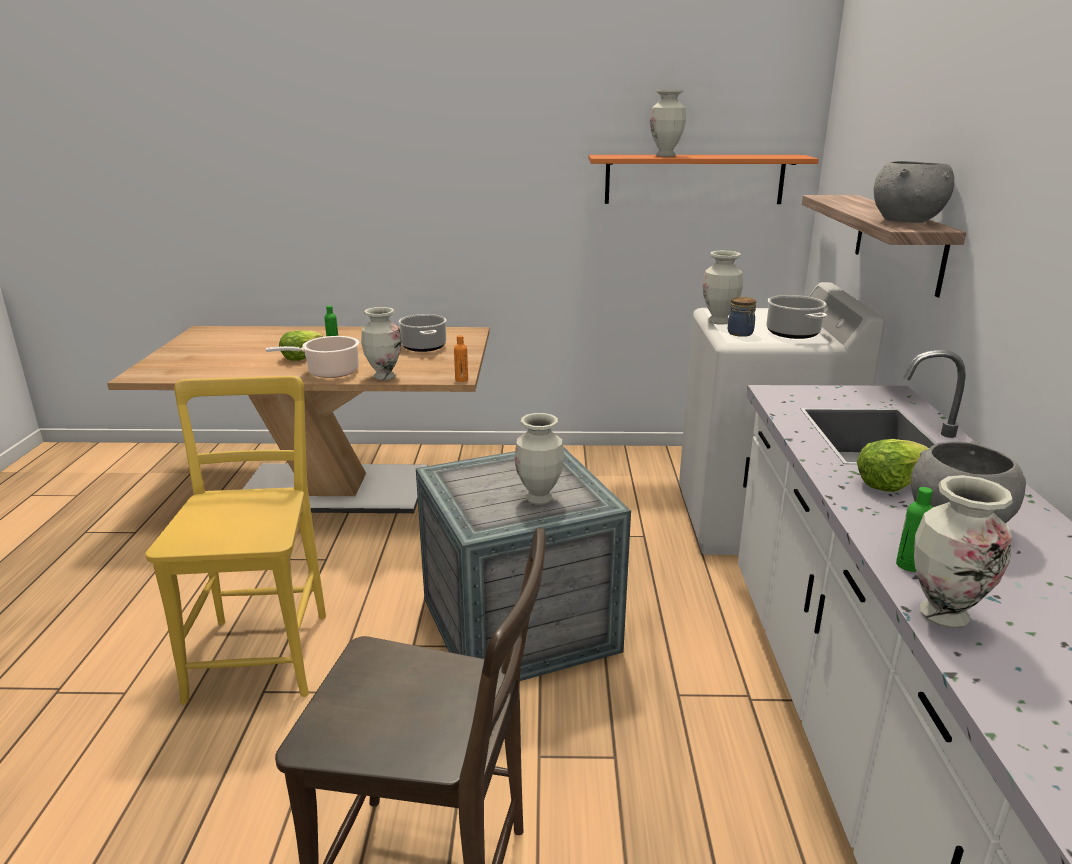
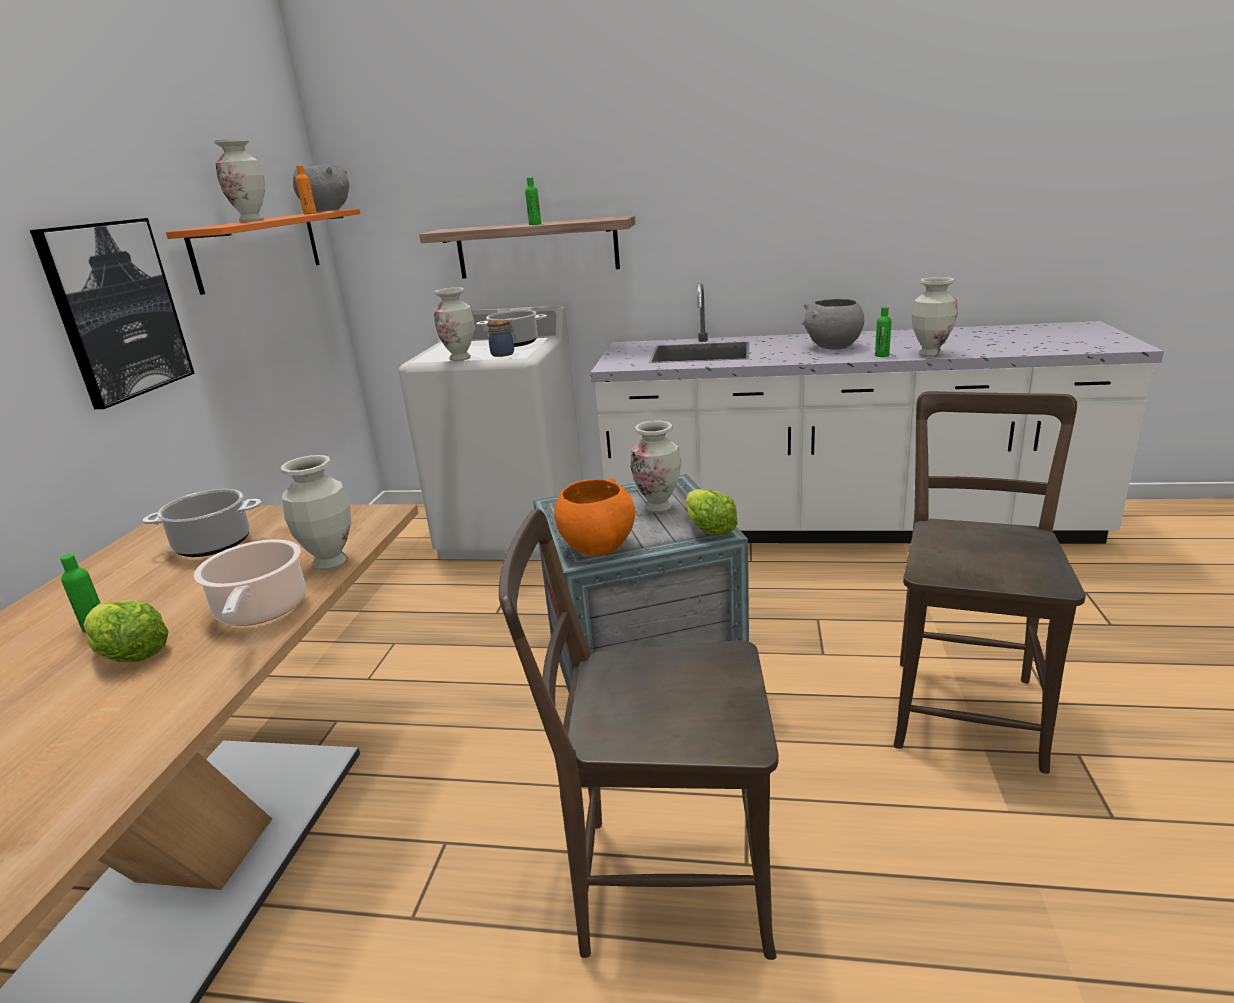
camera: 80 degrees left, 0 degrees up
yellow chair [145,376,326,704] -> brown chair [499,509,778,960]
orange bottle [454,335,468,382] -> orange bottle moved to [296,165,317,214]
lettuce [857,439,929,492] -> lettuce moved to [686,489,738,536]
grey bowl [874,161,954,223] -> grey bowl moved to [293,164,349,212]
none -> picture [30,218,195,409]
none -> green bottle [525,177,541,225]
none -> orange bowl [554,478,635,556]

